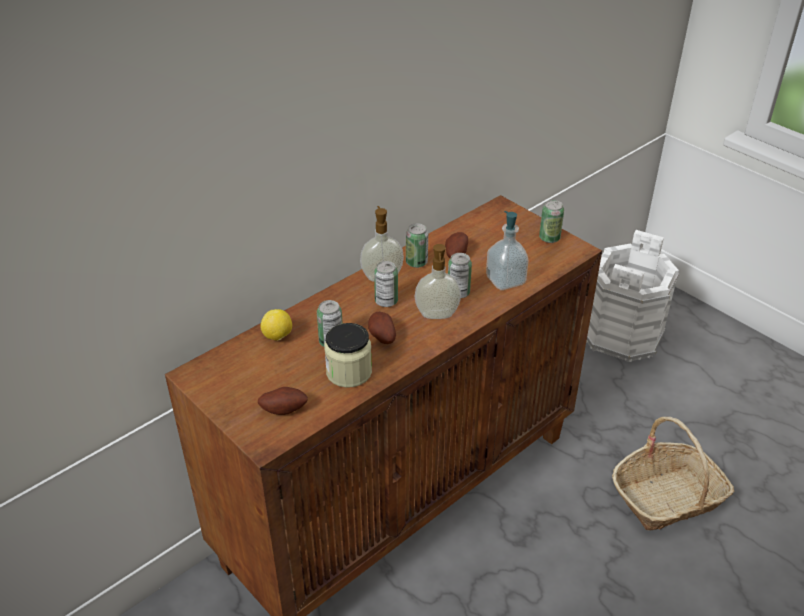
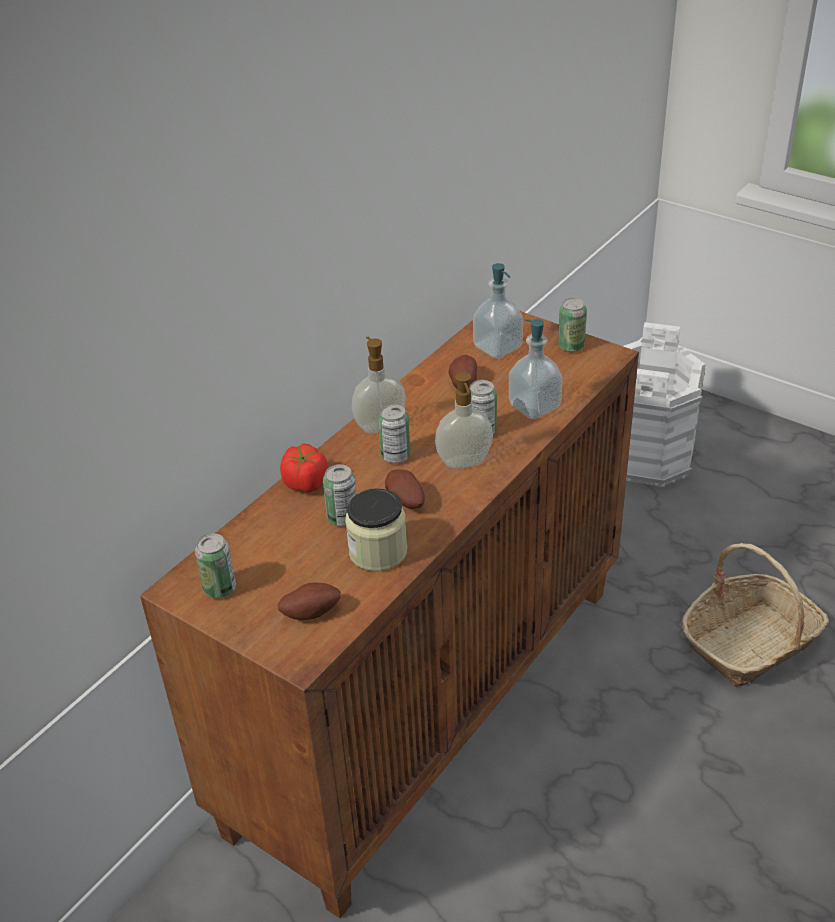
camera: 10 degrees left, 0 degrees up
lemon [260,309,292,341] -> none
can [406,223,428,268] -> can moved to [195,533,236,598]
none -> tomato [280,443,328,492]
none -> soap dispenser [473,263,523,359]

